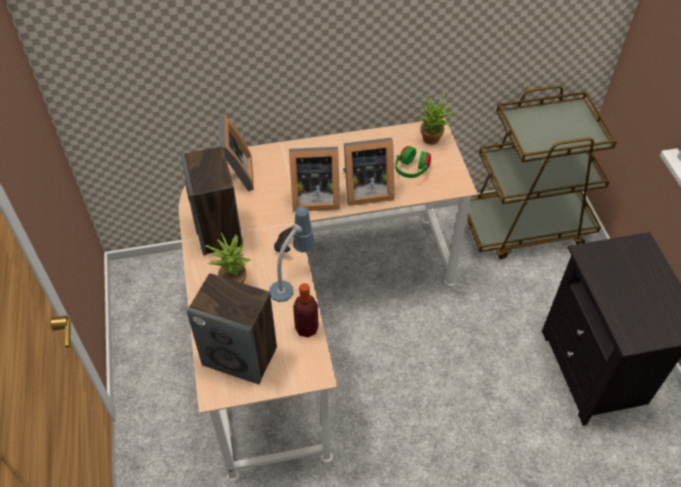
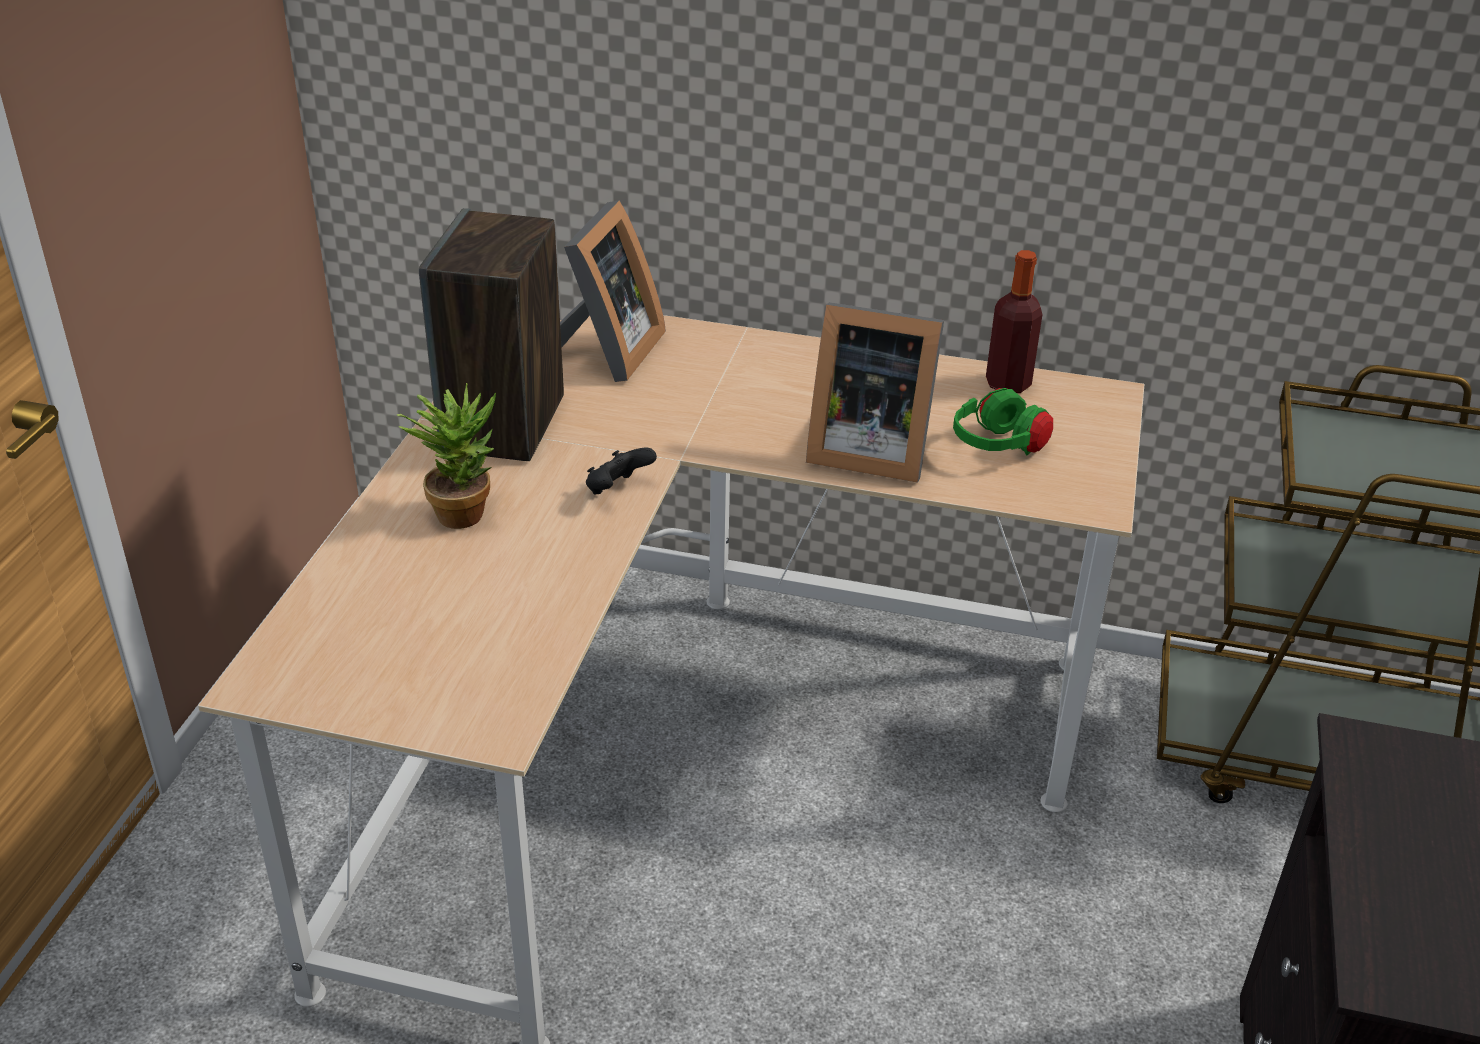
camera: 25 degrees right, 15 degrees down
speaker [186,273,277,384] -> none
table lamp [269,206,315,302] -> none
picture frame [289,147,340,212] -> none
bottle [293,283,319,338] -> bottle moved to [986,250,1043,393]
potted plant [417,93,459,145] -> none

